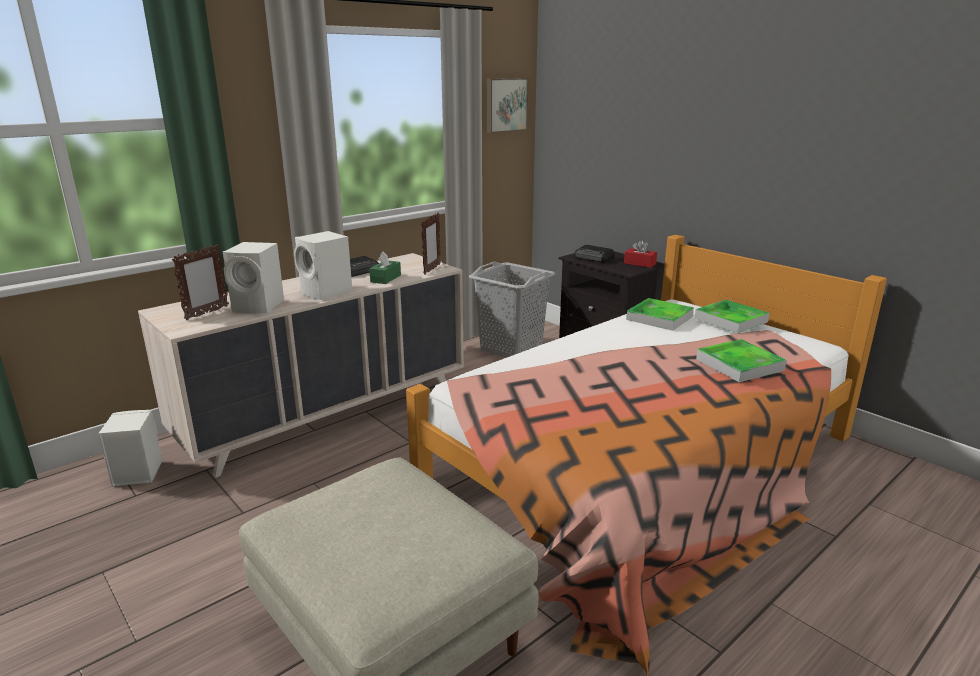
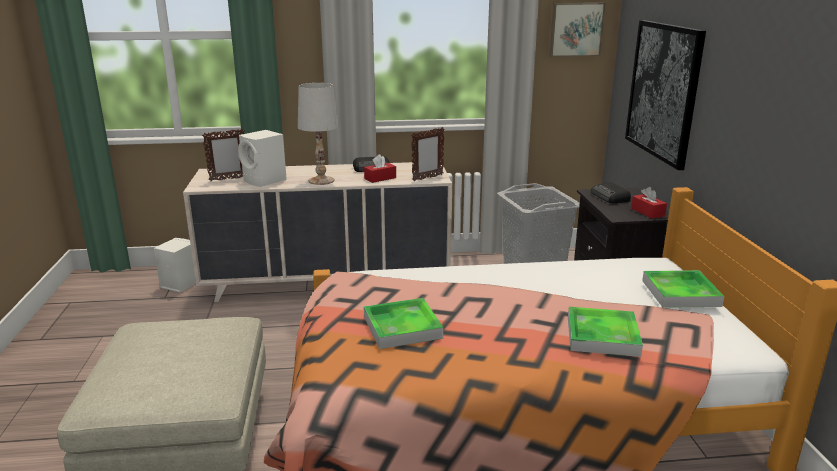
camera: 35 degrees right, 0 degrees up
white speaker [294,231,352,300] -> white table lamp [298,83,339,185]
green tissue box [369,251,401,284] -> red tissue box [364,154,396,183]
tray [626,298,694,331] -> tray moved to [364,298,443,349]
none -> picture [625,20,706,170]

